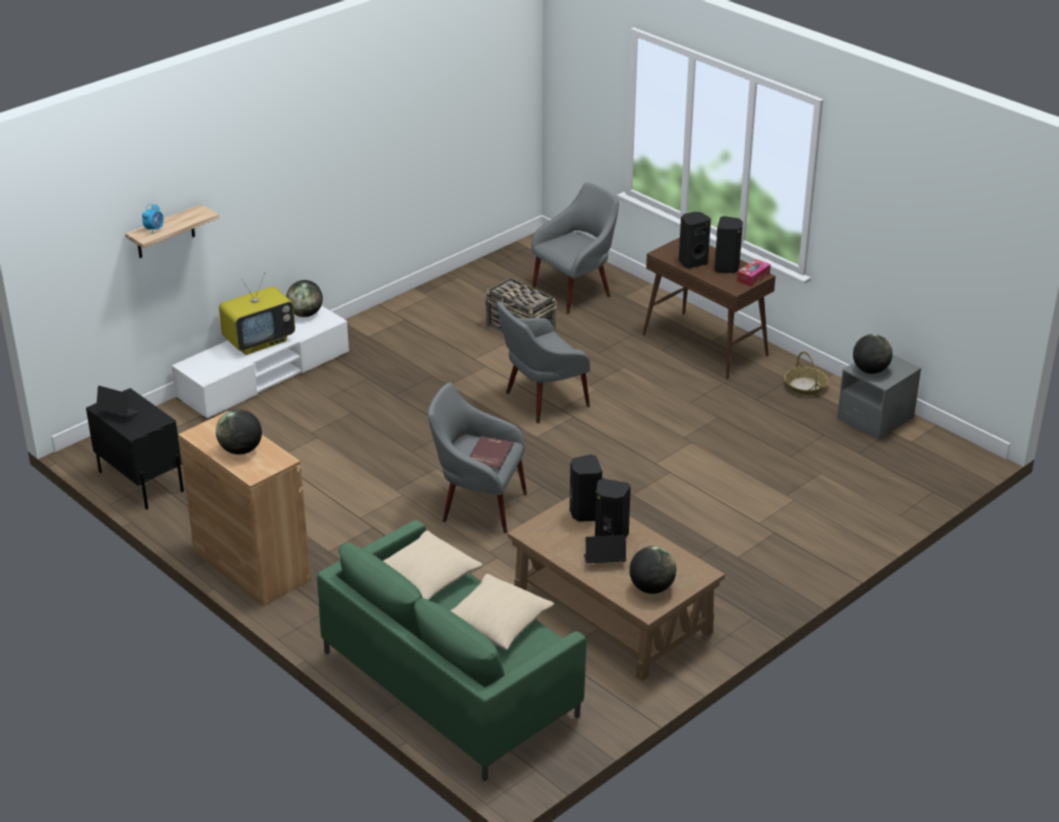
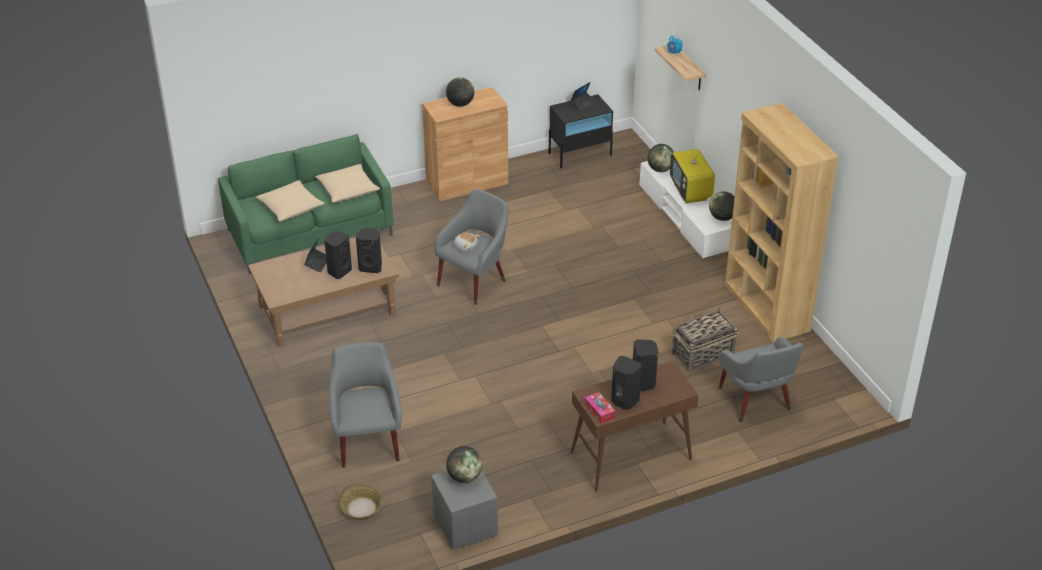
camera: 110 degrees right, 5 degrees up
red book [469,436,513,472] -> plush toy [454,233,480,252]
grey armchair [497,301,590,424] -> grey armchair moved to [329,342,402,468]
globe [629,546,676,594] -> globe moved to [647,144,674,172]
basket [784,351,828,395] -> basket moved to [340,483,382,520]
none -> brown bookcase [725,103,839,343]

